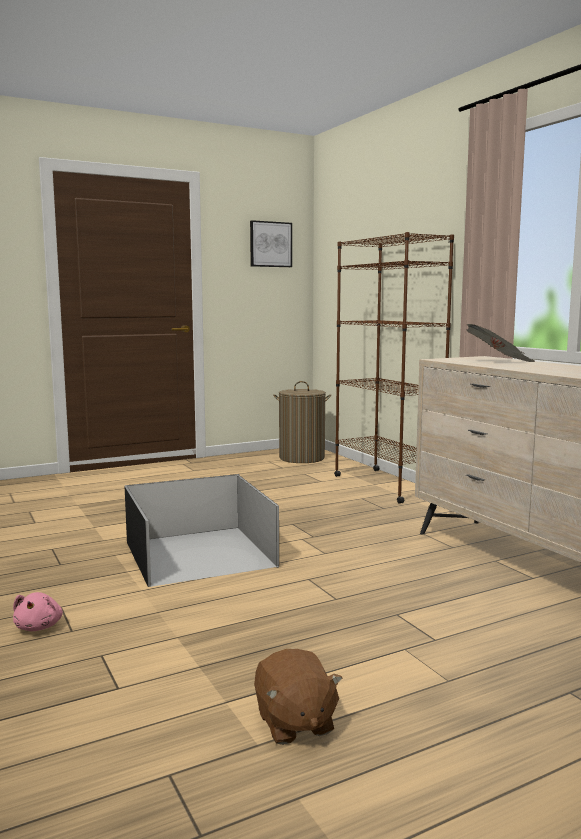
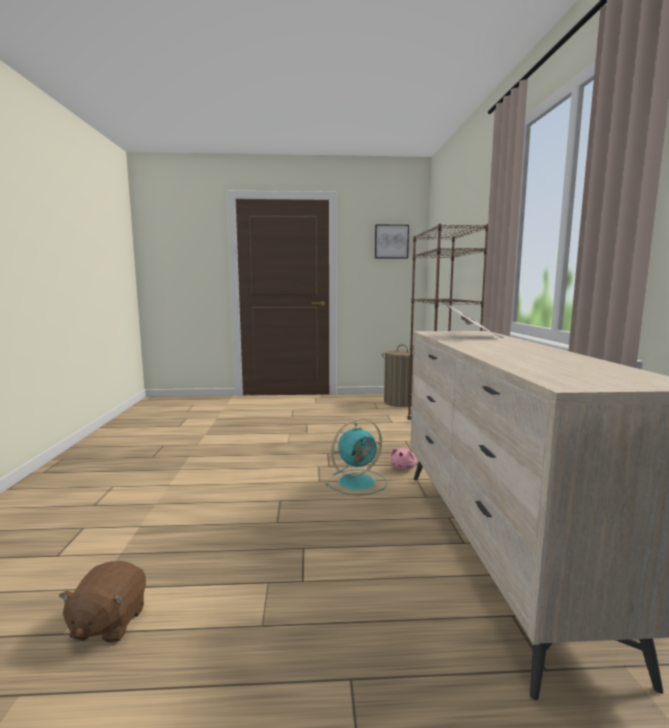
camera: 25 degrees right, 0 degrees up
pink plush toy [13,592,63,631] -> pink plush toy moved to [390,448,417,470]
black storage box [124,474,279,587] -> none
none -> turquoise fan [325,418,387,495]

